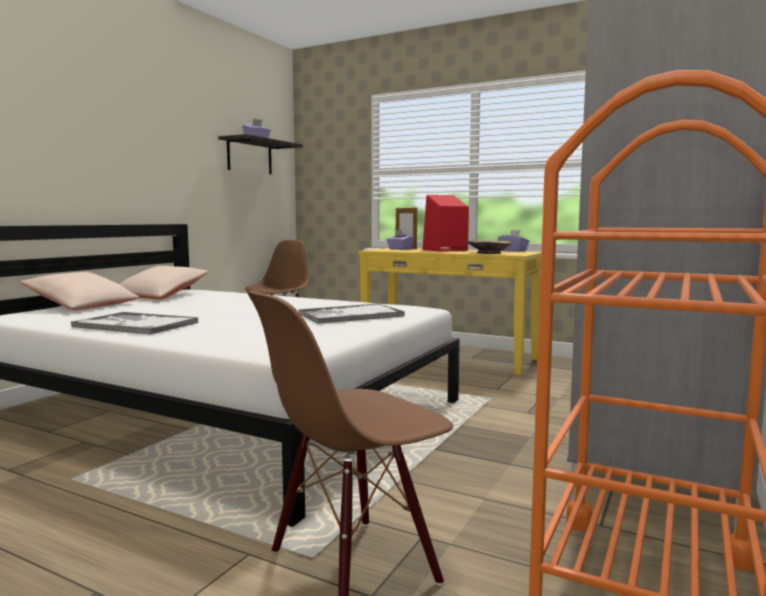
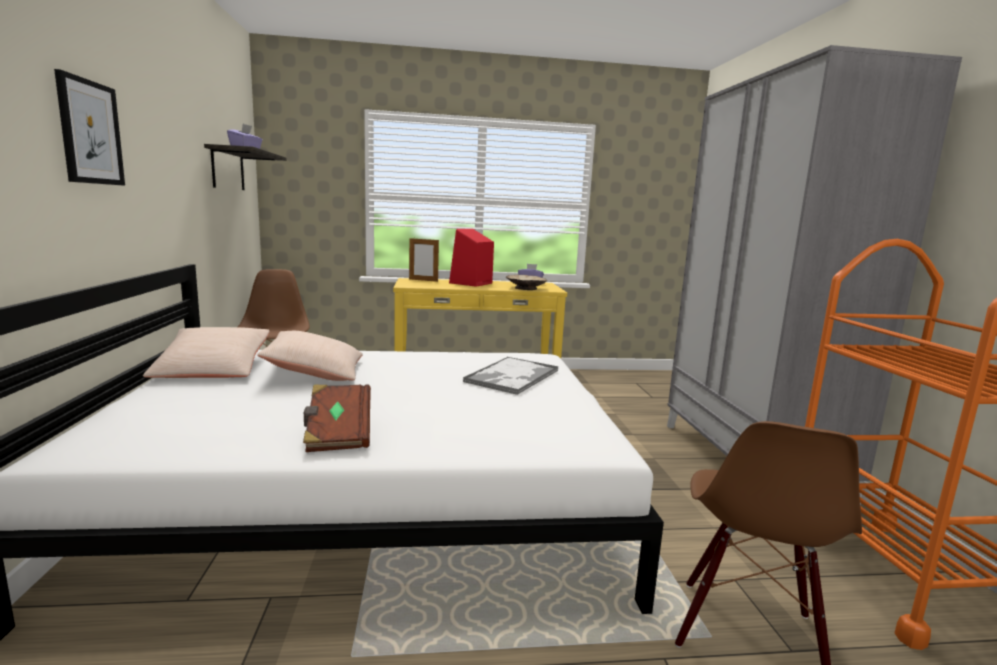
camera: 35 degrees left, 5 degrees up
beige pillow [20,272,139,310] -> beige pillow moved to [257,331,363,381]
tray [71,312,199,335] -> brown book [303,384,371,452]
purple tissue box [387,229,415,250] -> none
none -> picture [54,69,125,186]

